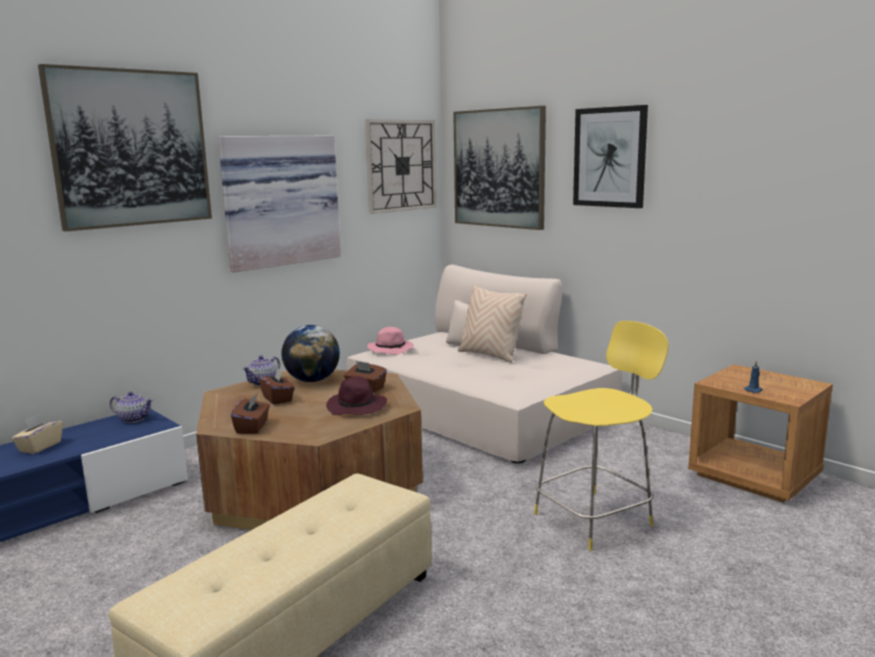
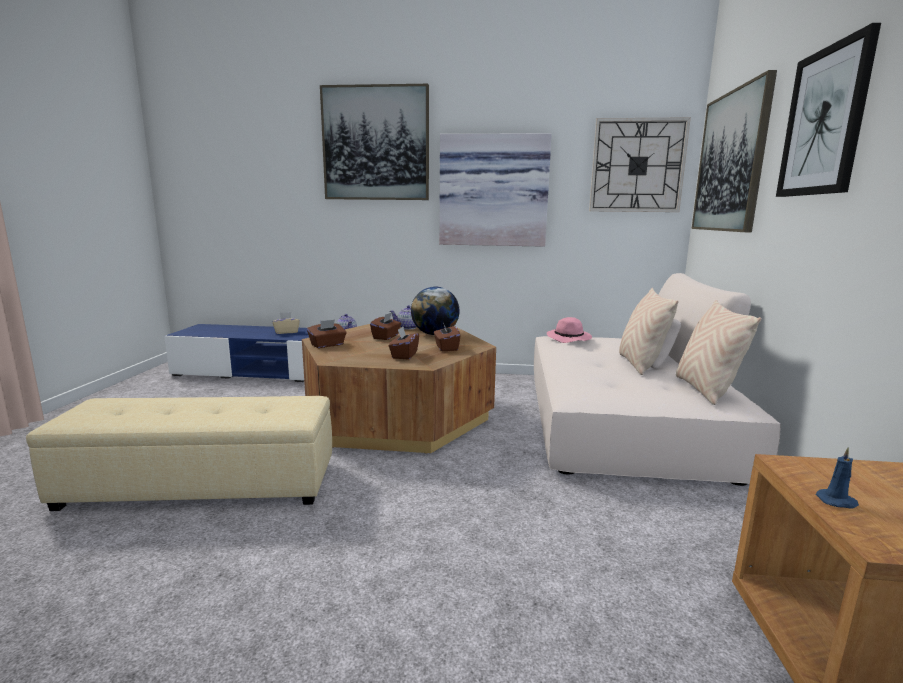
camera: 50 degrees right, 0 degrees up
purple hat [326,376,387,415] -> brown tissue box [389,327,419,359]
yellow stool [534,321,669,551] -> none
none -> beige pillow [676,300,761,405]

